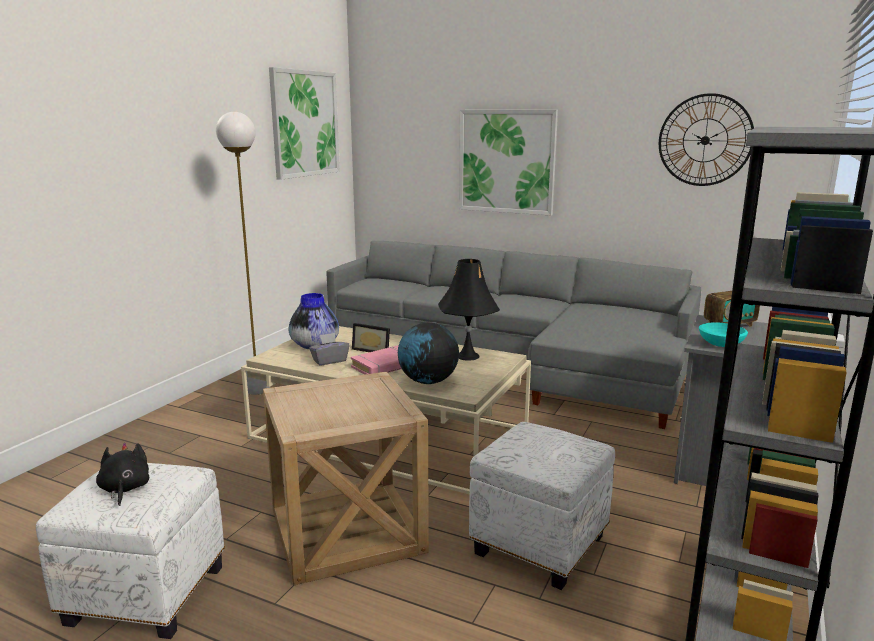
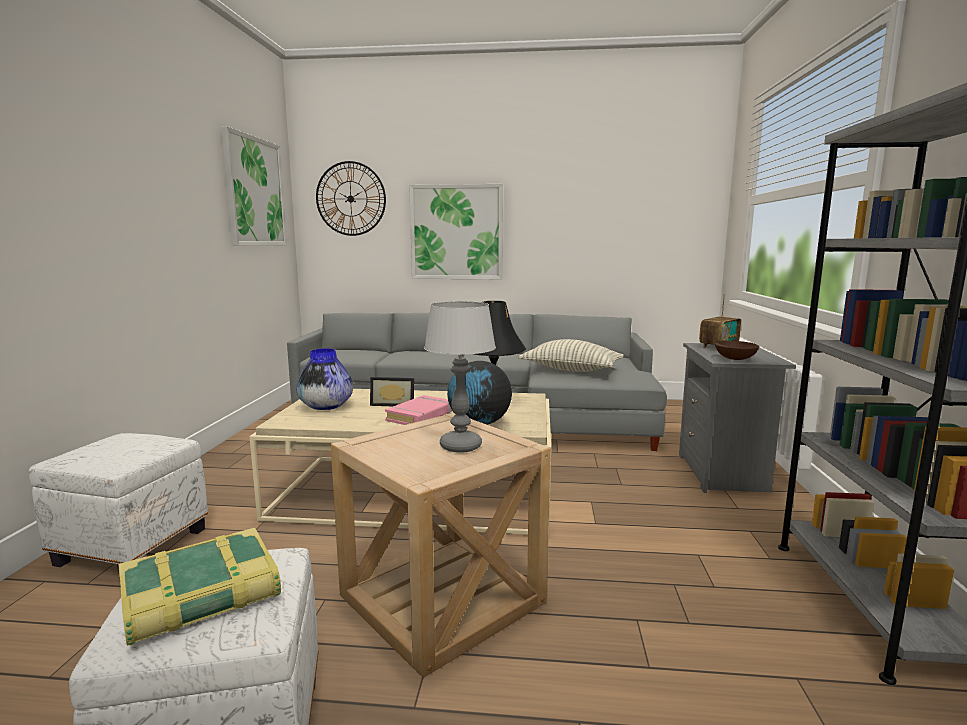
camera: 20 degrees left, 5 degrees down
black plush toy [96,443,149,506] -> book [119,528,281,645]
white floor lamp [216,112,270,395] -> none
grey tissue box [309,333,350,366] -> none
white ottoman [469,422,615,590] -> white ottoman moved to [29,433,208,571]
wall clock [659,93,754,186] -> wall clock moved to [316,161,386,236]
turquoise bowl [699,322,748,347] -> brown bowl [715,341,759,360]
none -> table lamp [424,301,496,453]
none -> pillow [518,339,624,372]

